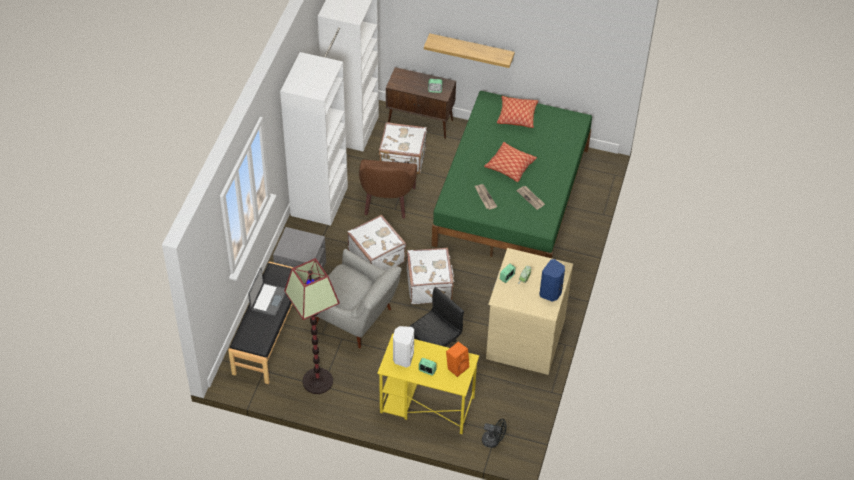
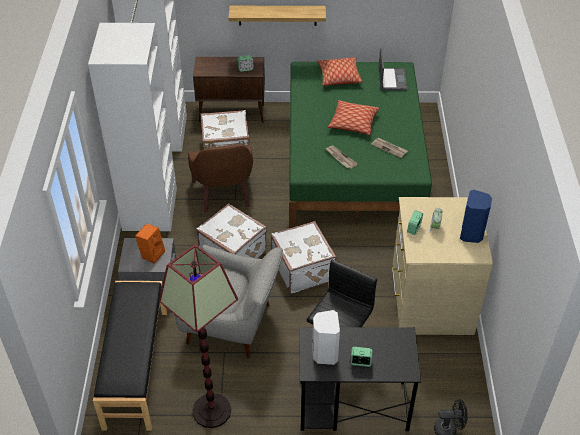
camera: 15 degrees left, 5 degrees down
laptop [248,267,286,316] -> laptop moved to [379,48,407,91]
yellow desk [377,334,479,434] -> black desk [300,327,421,431]
orange speaker [446,342,469,377] -> orange speaker moved to [135,224,165,264]

